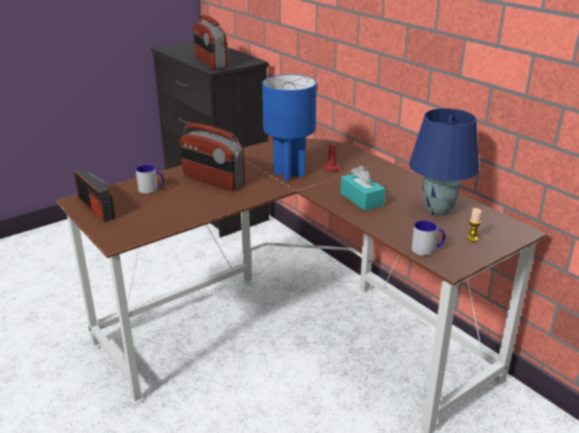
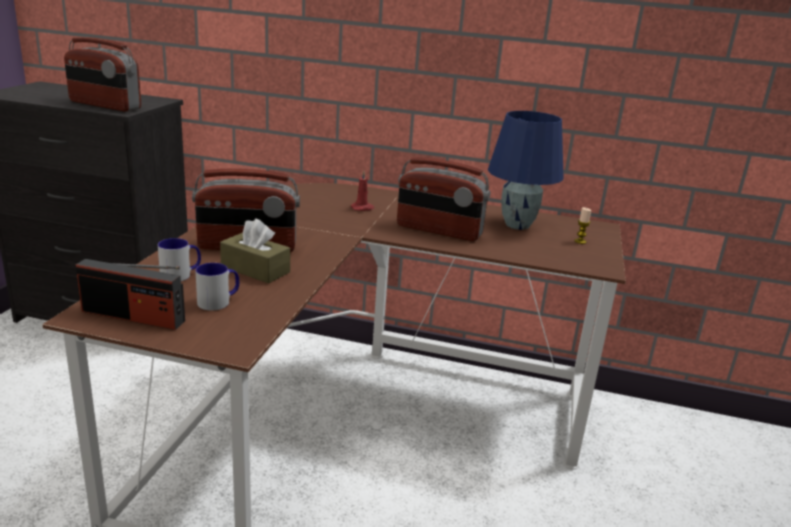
camera: 40 degrees left, 5 degrees down
blue table lamp [262,74,317,181] -> none
turquoise tissue box [340,165,385,211] -> radio [397,157,490,241]
mug [411,220,445,256] -> mug moved to [195,263,239,311]
none -> brown tissue box [220,219,290,284]

